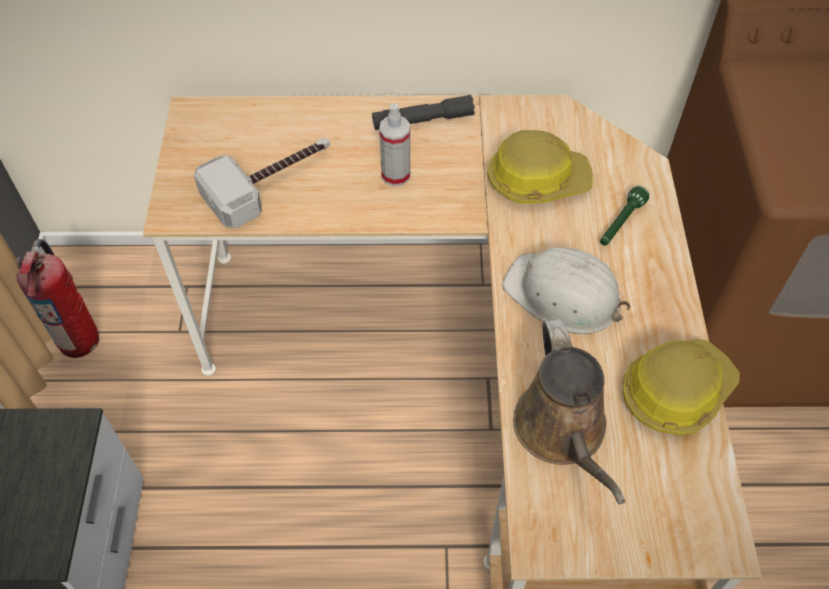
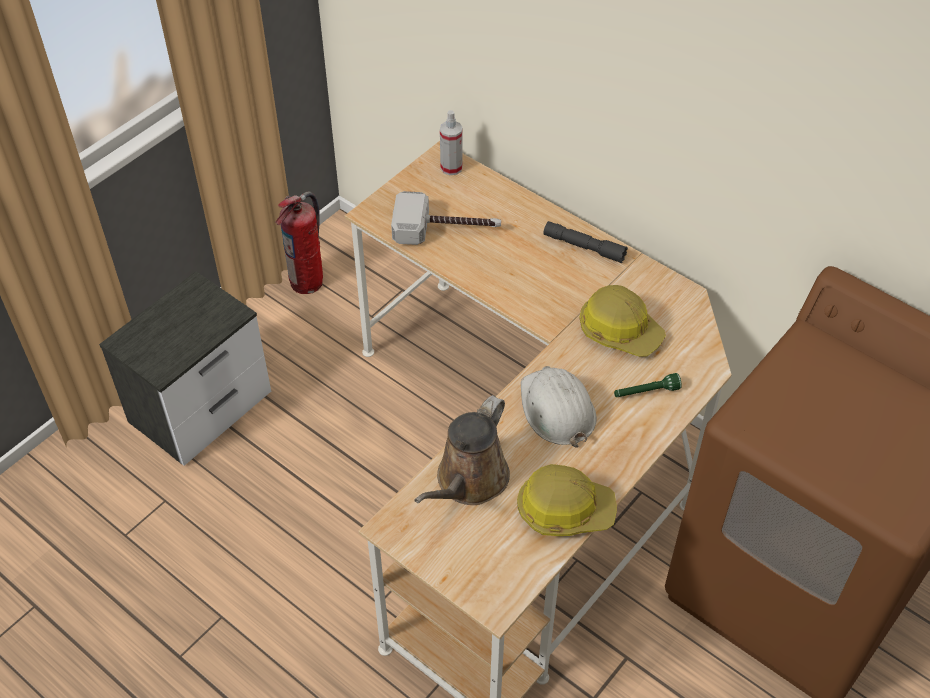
camera: 40 degrees right, 5 degrees down
spray bottle [379,104,410,187] -> spray bottle moved to [440,110,463,175]

